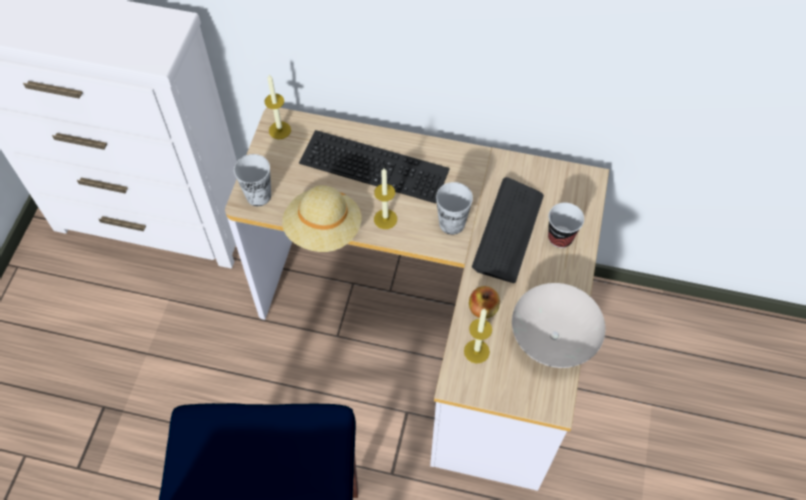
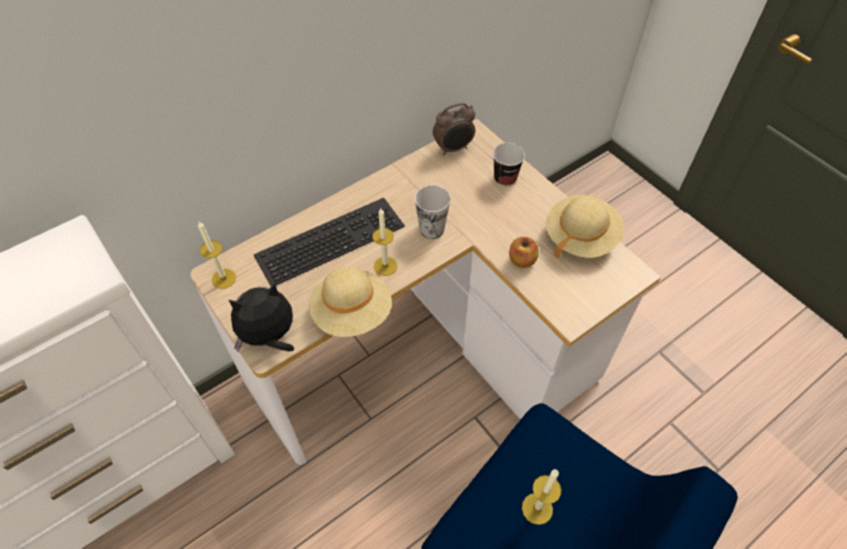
camera: 50 degrees left, 5 degrees down
cup [234,154,271,206] -> plush toy [229,282,294,352]
candle [464,308,492,364] -> candle moved to [522,469,561,525]
keyboard [472,177,544,283] -> none
white bowl [512,283,605,368] -> beige hat [546,195,624,259]
none -> alarm clock [433,103,475,155]

